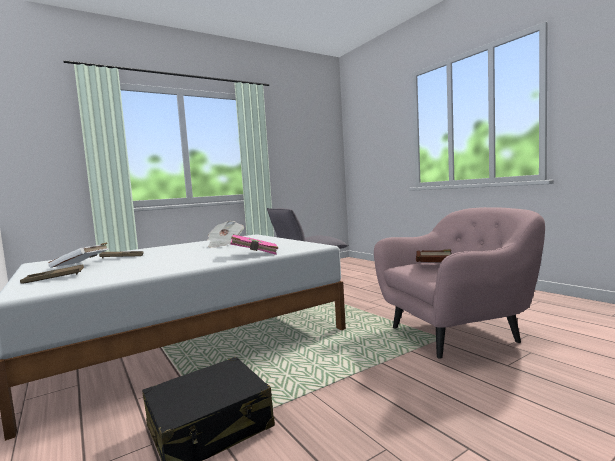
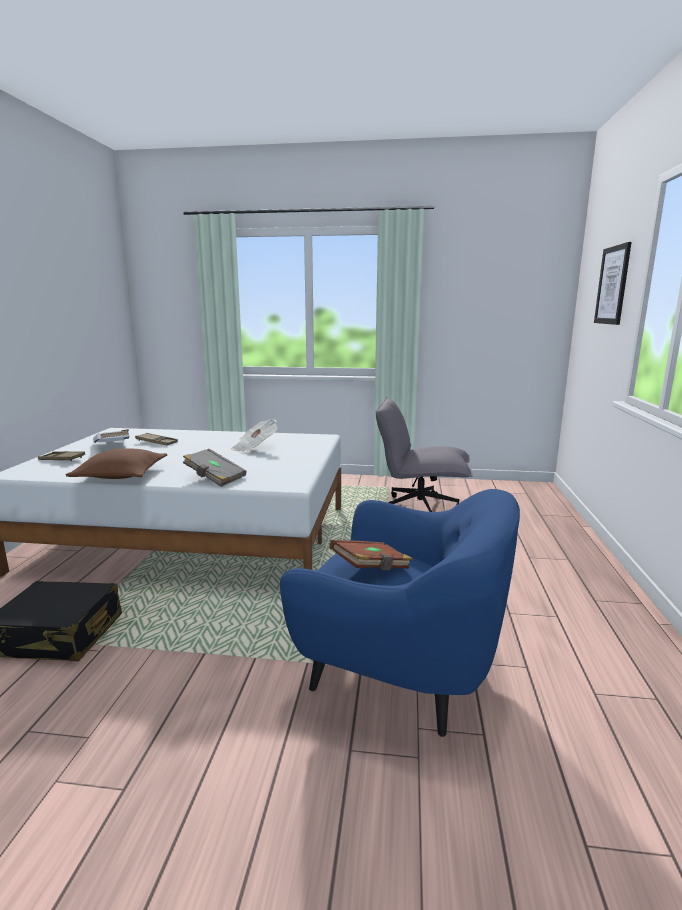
camera: 40 degrees right, 10 degrees up
pink book [230,234,278,255] -> grey book [183,449,247,487]
pink armchair [374,207,545,359] -> blue armchair [280,489,520,737]
none -> brown pillow [66,448,167,479]
none -> picture [594,242,632,325]

